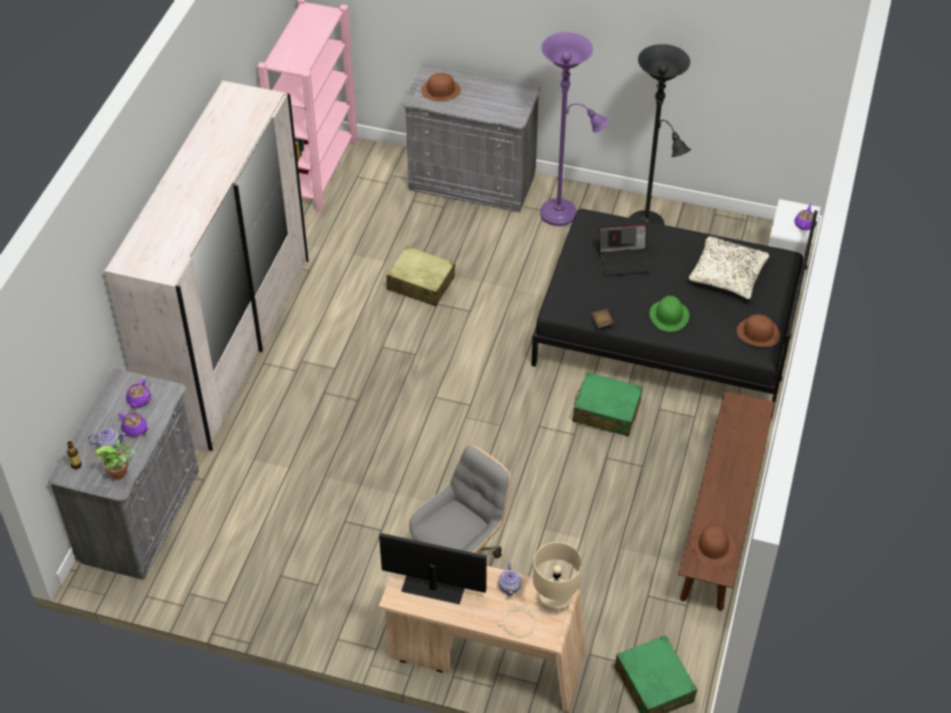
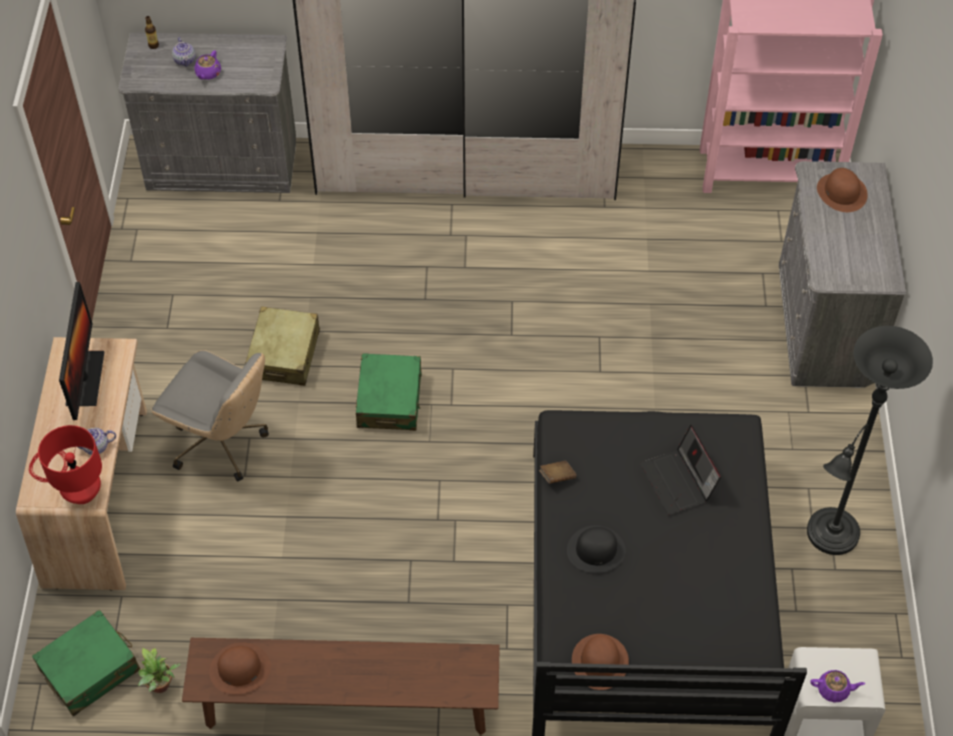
camera: 75 degrees right, 5 degrees up
potted plant [95,439,136,480] -> potted plant moved to [138,647,180,693]
purple teapot [126,379,151,408] -> none
beige suitcase [387,245,455,306] -> beige suitcase moved to [246,307,320,386]
beige table lamp [498,542,582,638] -> red table lamp [29,425,102,504]
purple floor lamp [540,32,609,226] -> none
green suitcase [572,372,643,437] -> green suitcase moved to [356,353,422,431]
green hat [650,296,689,332] -> black hat [567,525,626,573]
beige pillow [688,237,770,299] -> none

